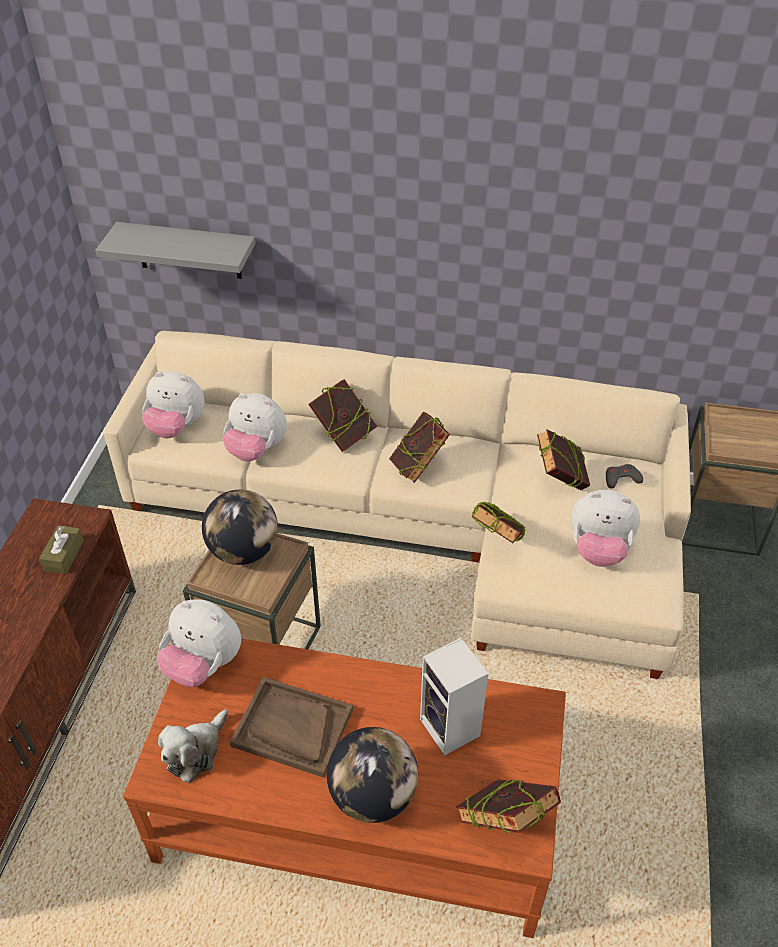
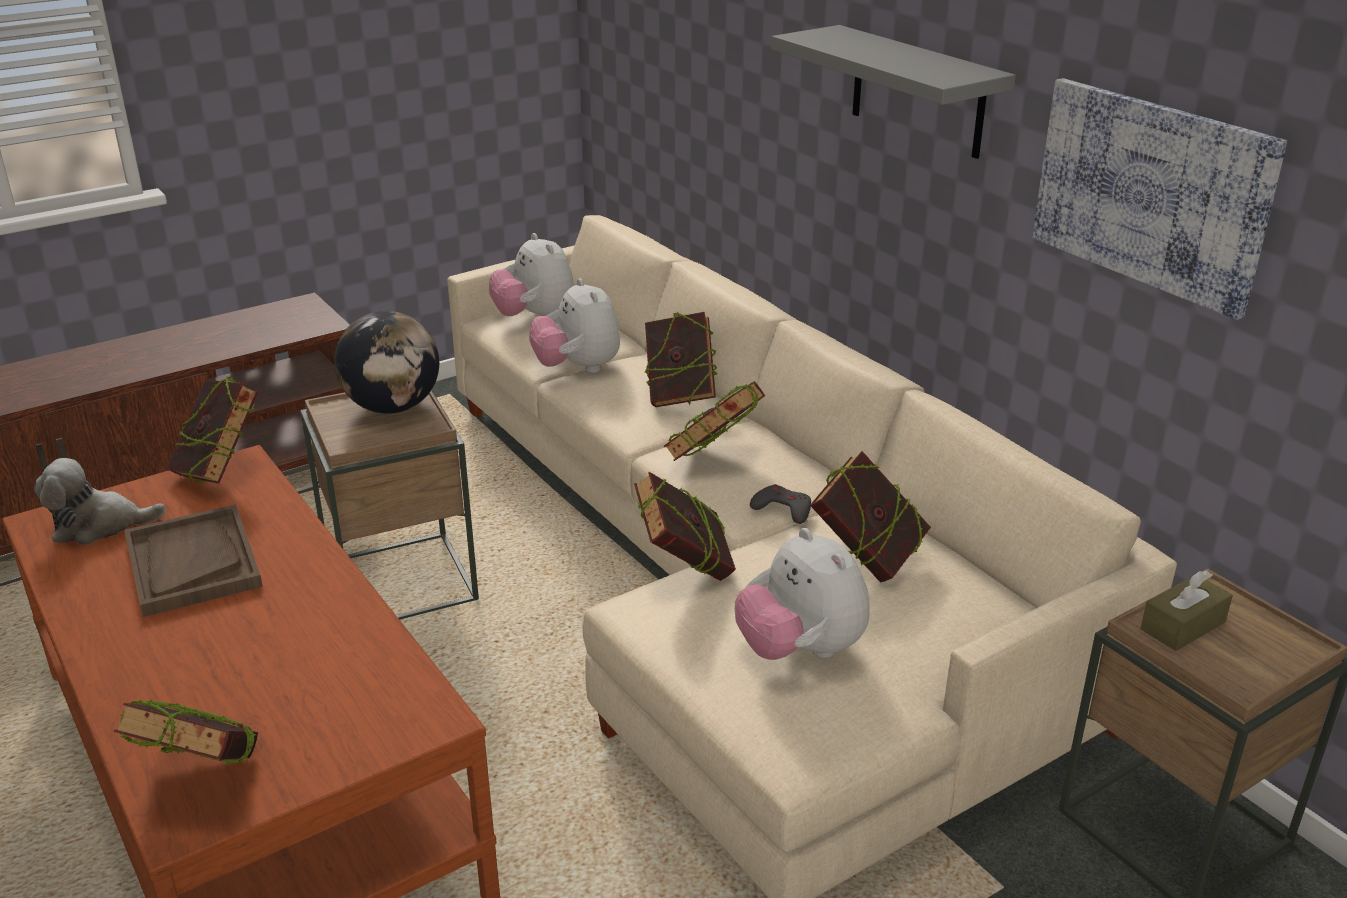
camera: 45 degrees right, 15 degrees down
brown tissue box [39,525,84,574] -> brown tissue box moved to [1141,570,1233,651]
grey shelf [96,222,256,279] -> grey shelf moved to [771,25,1016,159]
plush toy [157,600,241,687] -> book [166,377,258,484]
globe [327,727,418,823] -> none
speaker [420,638,488,756] -> none
grey game controller [606,464,643,489] -> grey game controller moved to [750,484,811,524]
none -> picture [1032,78,1287,320]

